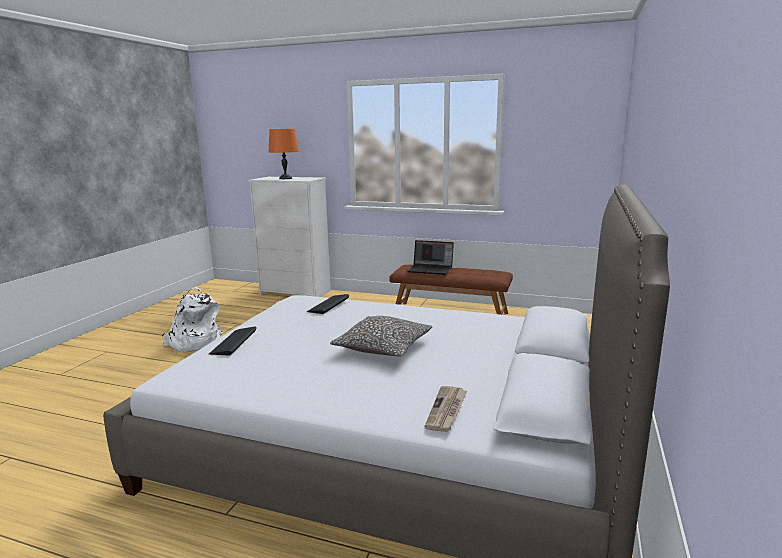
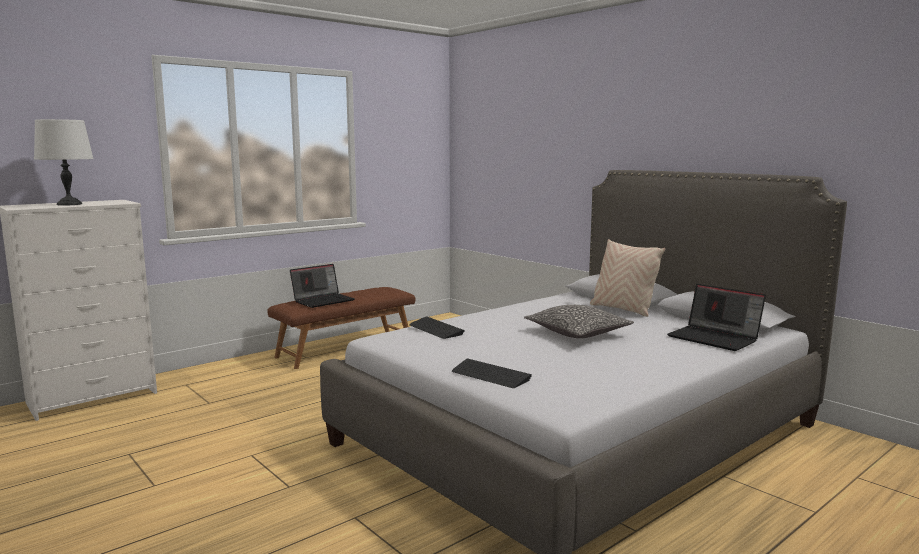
camera: 60 degrees left, 5 degrees down
white backpack [162,287,223,353] -> none
orange table lamp [268,129,299,179] -> white table lamp [34,119,94,206]
newspaper [425,386,467,432] -> laptop [667,284,766,351]
none -> beige pillow [590,239,665,317]

